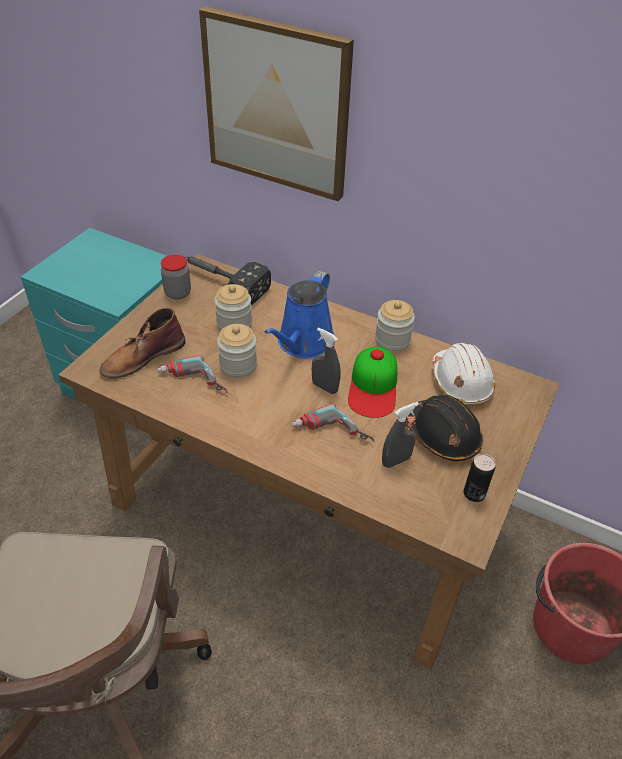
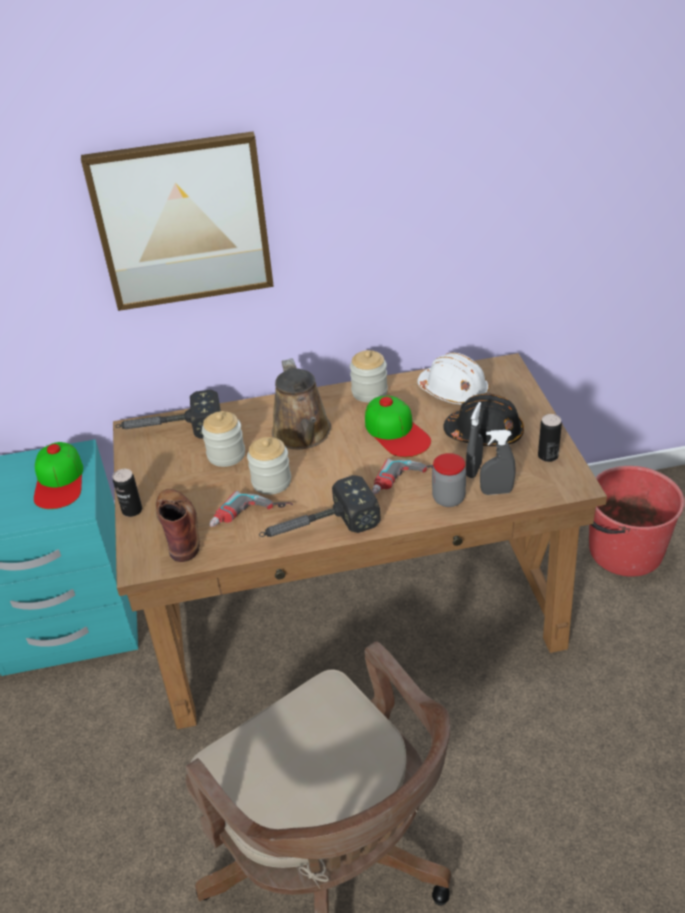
camera: 35 degrees left, 5 degrees down
brown boot [99,308,186,379] -> brown boot turned 150 degrees clockwise [156,489,200,562]
jar [161,255,191,300] -> jar moved to [432,453,466,507]
blue watering can [265,271,335,358] -> brown watering can [272,358,331,449]
grey spray bottle [312,328,340,394] -> grey spray bottle moved to [480,430,516,495]
none -> cap [34,442,83,509]
none -> can [113,469,142,517]
none -> hammer [259,475,381,537]

